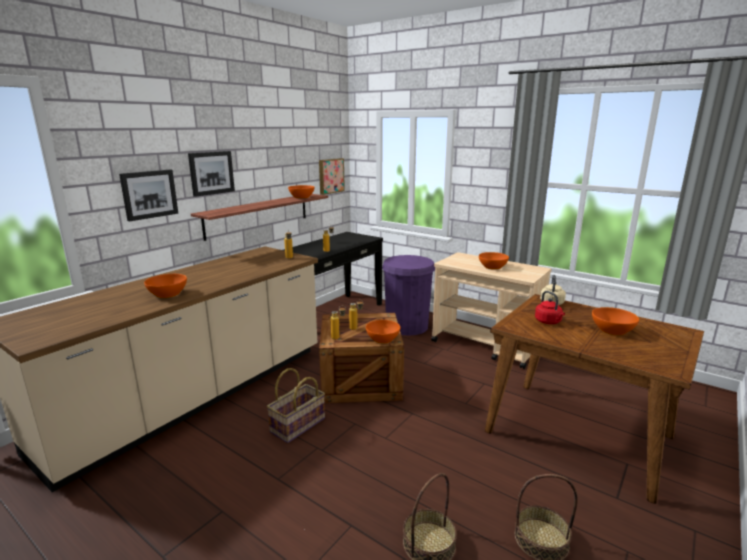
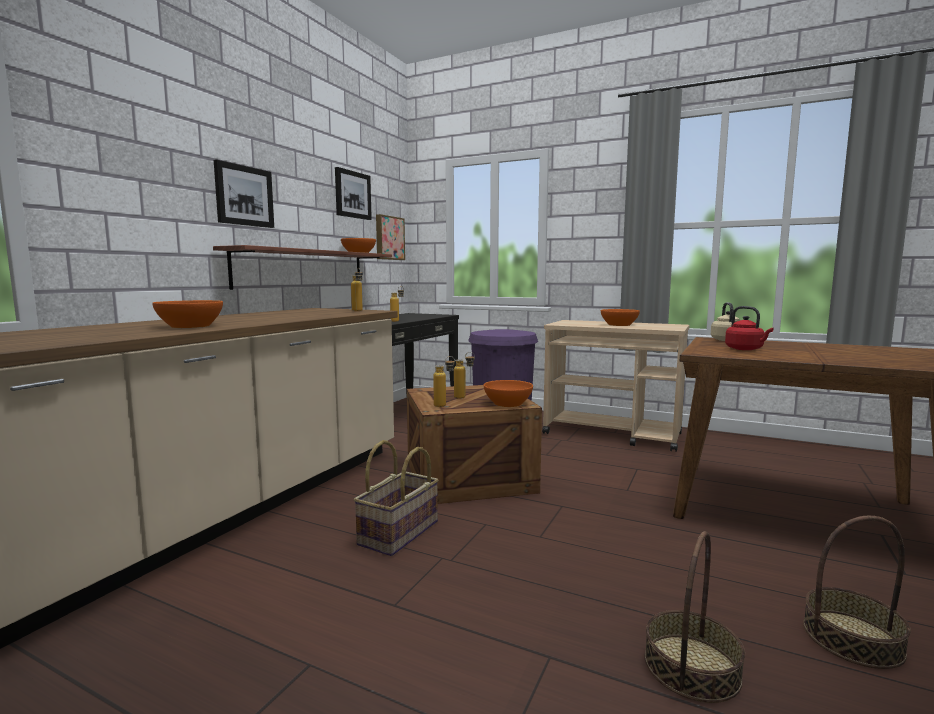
camera: 10 degrees left, 10 degrees down
picture [119,170,178,221] -> picture moved to [335,167,372,220]
orange bowl [592,307,639,335] -> none

